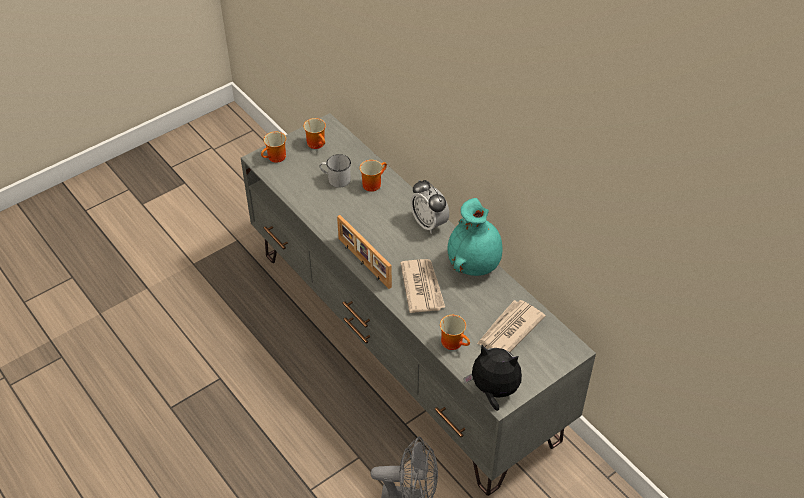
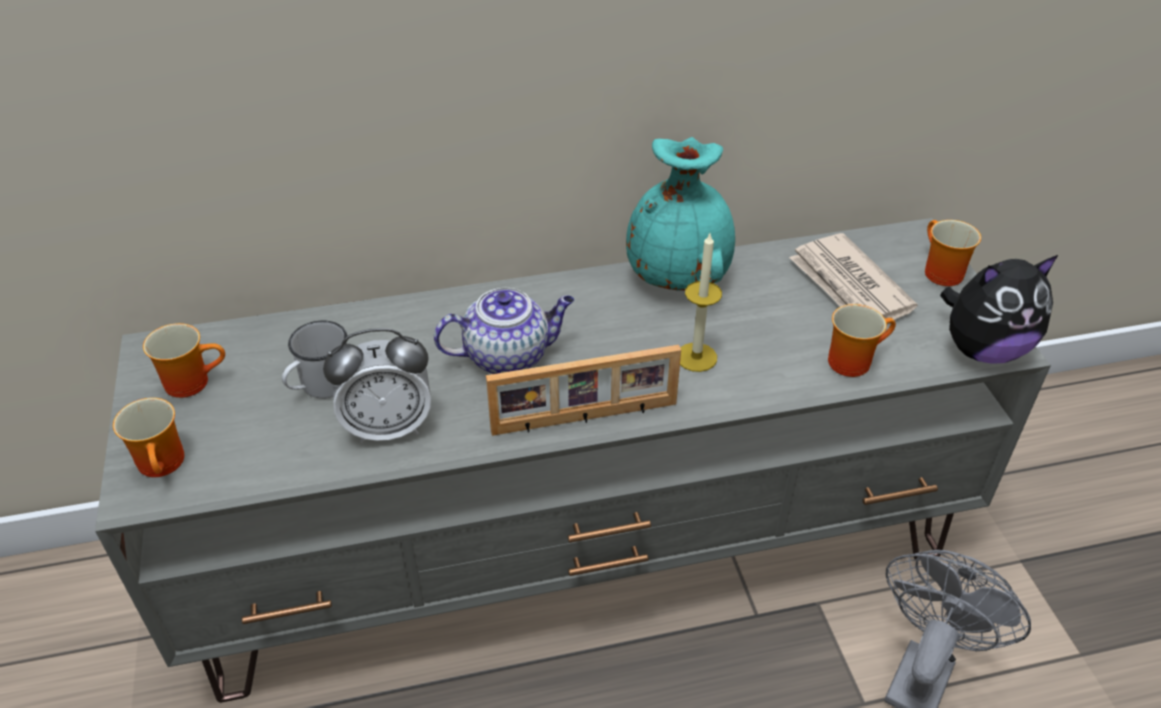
camera: 65 degrees left, 5 degrees down
mug [360,160,387,192] -> mug moved to [925,220,981,286]
newspaper [400,259,445,313] -> candle [680,233,722,372]
alarm clock [410,180,449,234] -> alarm clock moved to [323,328,431,443]
plush toy [464,345,522,411] -> plush toy turned 150 degrees counterclockwise [940,255,1058,364]
none -> teapot [434,288,574,374]

